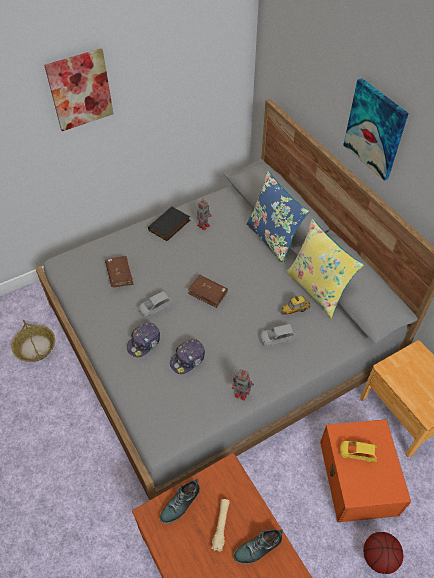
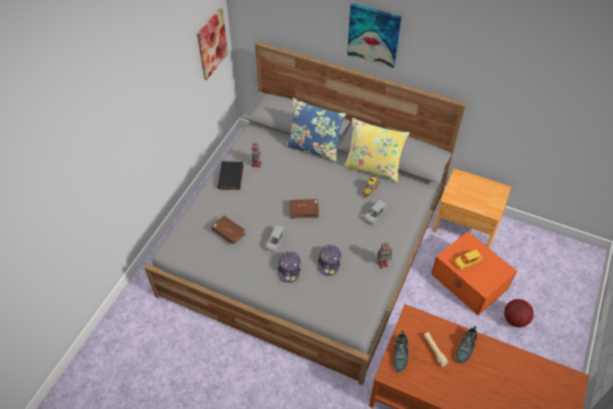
camera: 35 degrees left, 0 degrees up
basket [12,320,55,362] -> none
picture [44,48,114,131] -> picture moved to [197,8,228,80]

